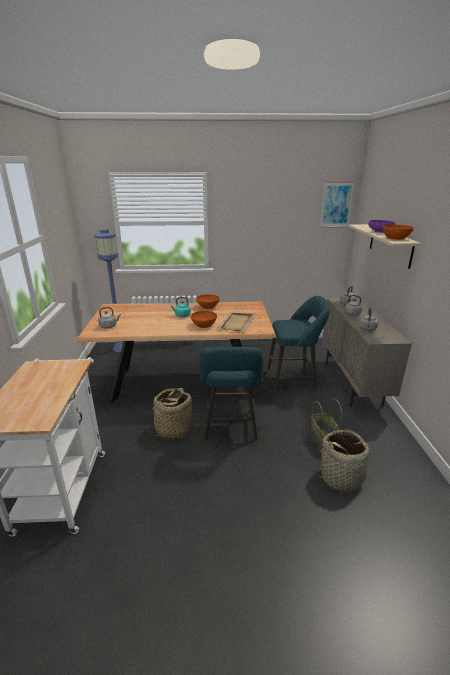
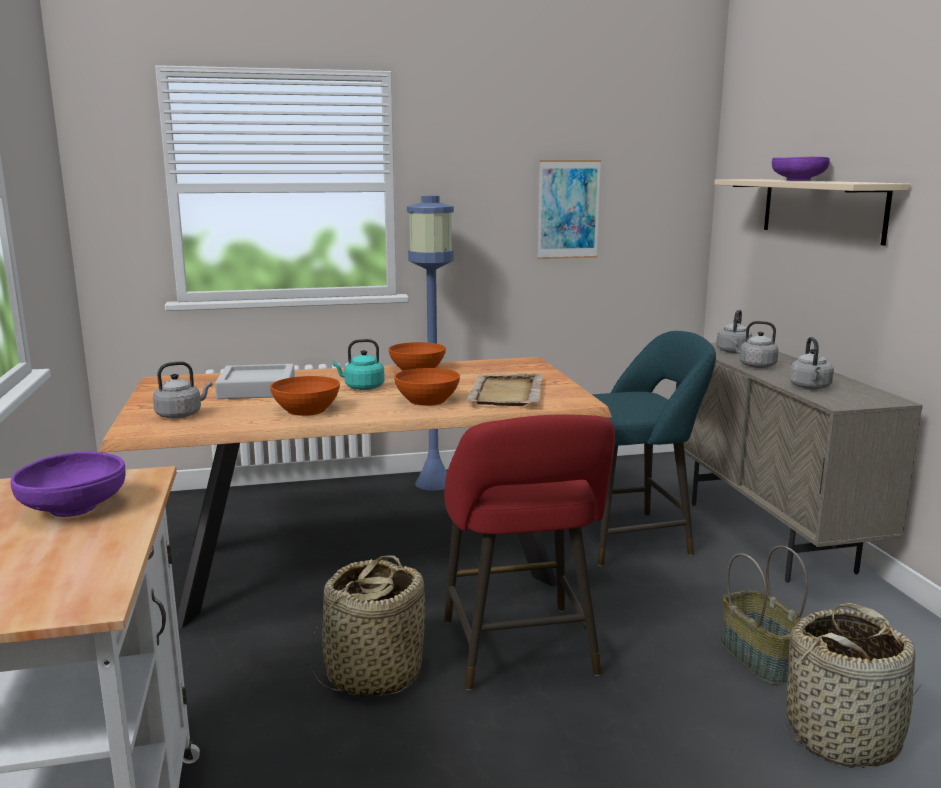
camera: 10 degrees left, 10 degrees down
blue floor lamp [94,229,123,352] -> blue floor lamp moved to [407,196,454,490]
turquoise stool [198,347,264,441] -> red stool [444,414,615,691]
picture [320,182,354,228] -> picture moved to [537,160,601,259]
orange bowl [382,225,414,240] -> orange bowl moved to [270,376,340,416]
none -> purple bowl [11,452,126,517]
none -> grey tray [215,364,295,399]

